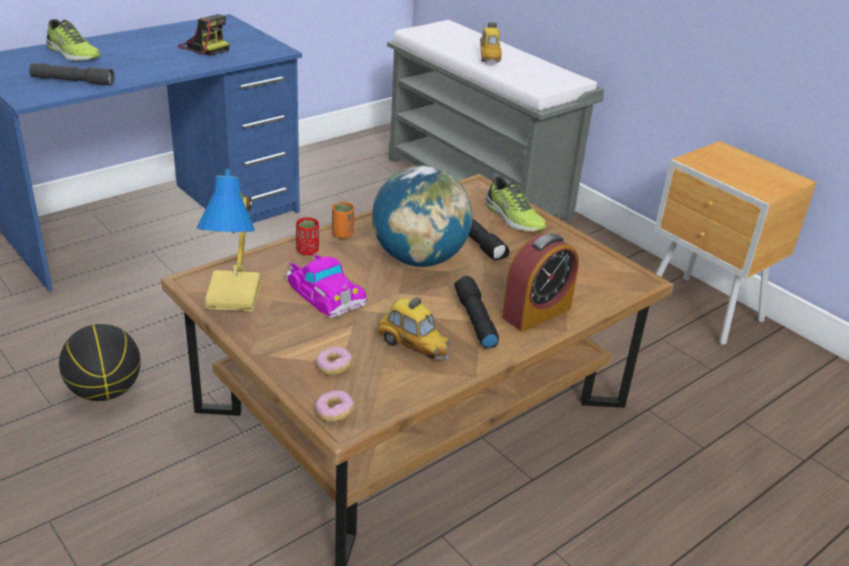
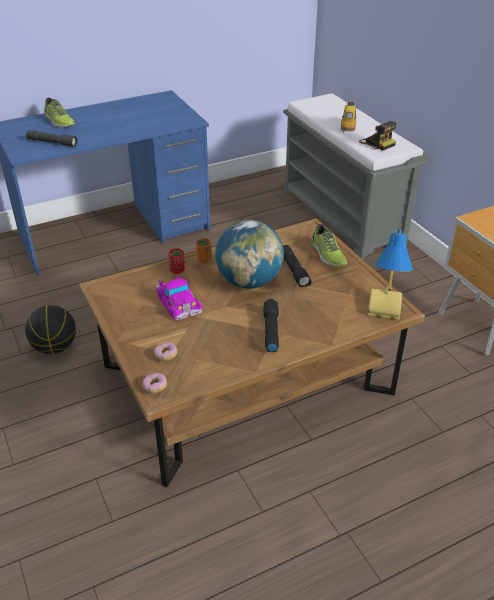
camera: 15 degrees right, 5 degrees up
camera [178,14,229,56] -> camera moved to [359,121,397,150]
table lamp [196,169,261,311] -> table lamp moved to [367,229,413,319]
toy car [375,297,450,360] -> none
alarm clock [502,233,579,332] -> none

